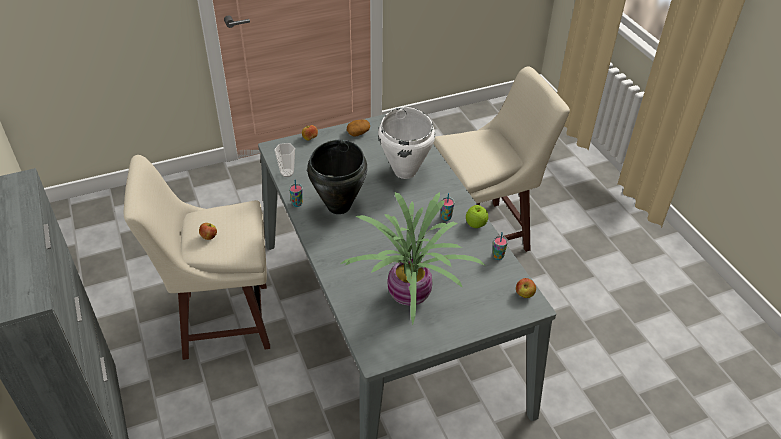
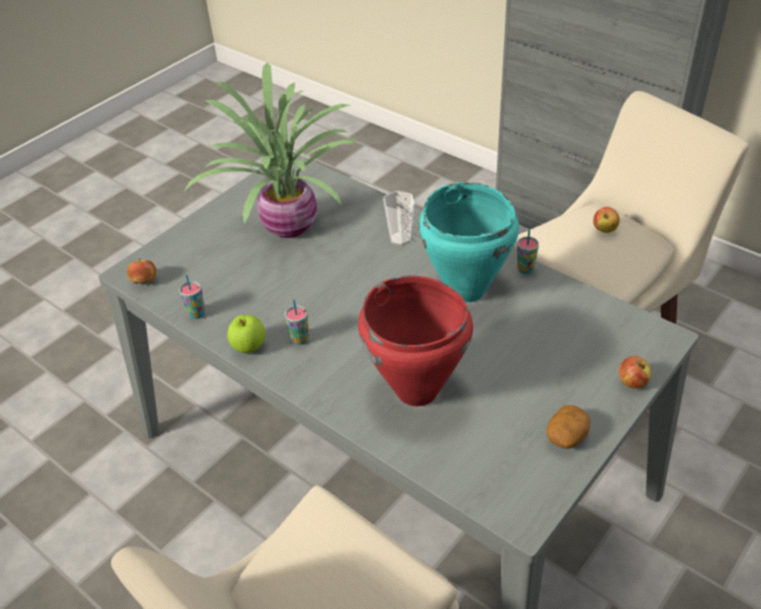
camera: 155 degrees right, 0 degrees up
cup [274,143,295,177] -> cup moved to [383,191,415,246]
black cooking pot [307,139,367,214] -> turquoise cooking pot [419,182,519,303]
white cooking pot [378,107,435,179] -> red cooking pot [358,275,473,406]

